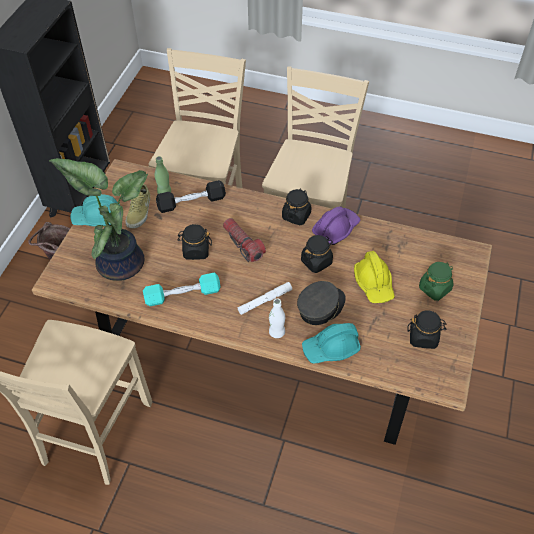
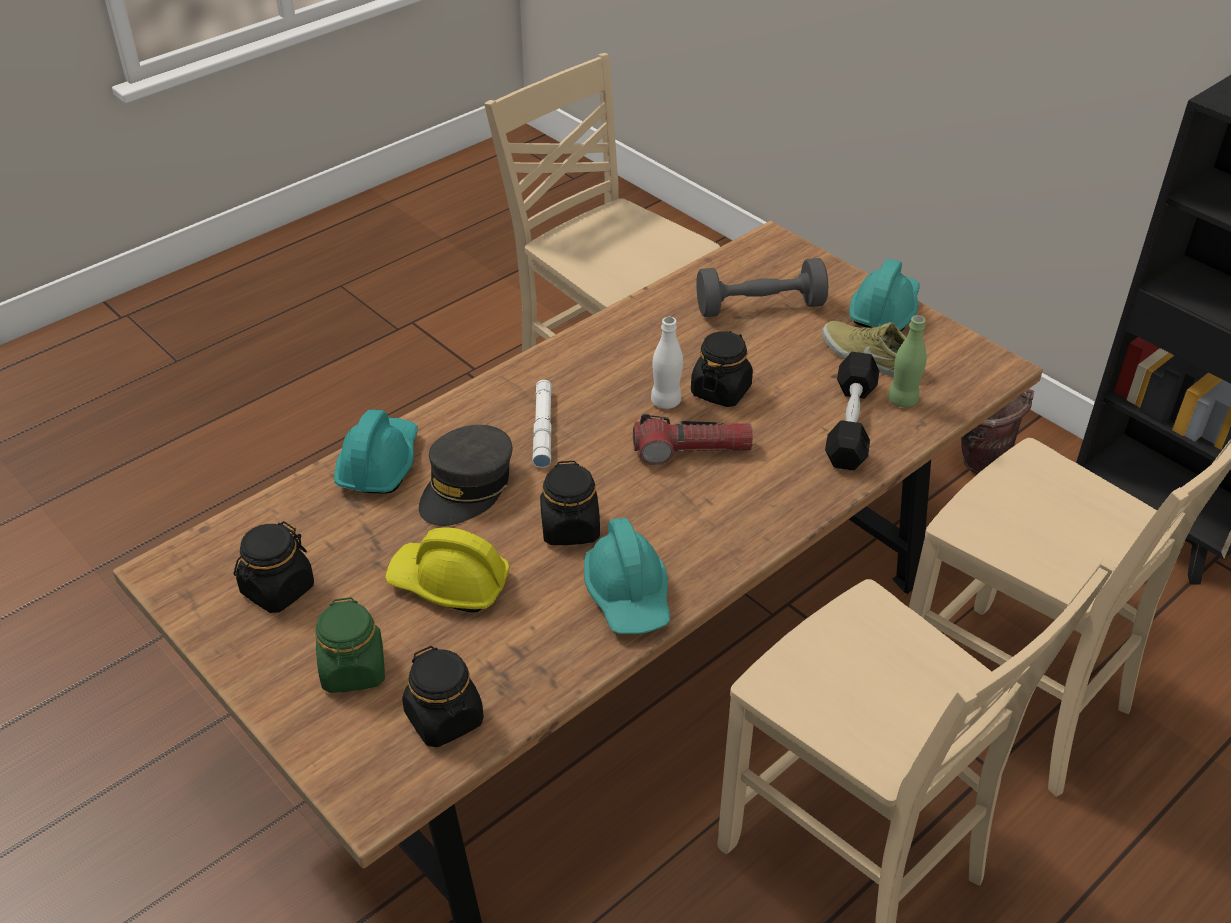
camera: 120 degrees right, 10 degrees down
potted plant [49,158,148,281] -> grey dumbbell [696,258,828,317]
turquoise dumbbell [143,273,221,306] -> none
white bottle [269,298,285,338] -> white bottle moved to [651,317,683,409]
black jar [282,188,311,225] -> black jar moved to [402,646,484,747]
grey cap [297,281,346,325] -> grey cap turned 45 degrees clockwise [419,425,512,526]
purple hard hat [312,206,360,245] -> turquoise hard hat [584,518,670,634]

